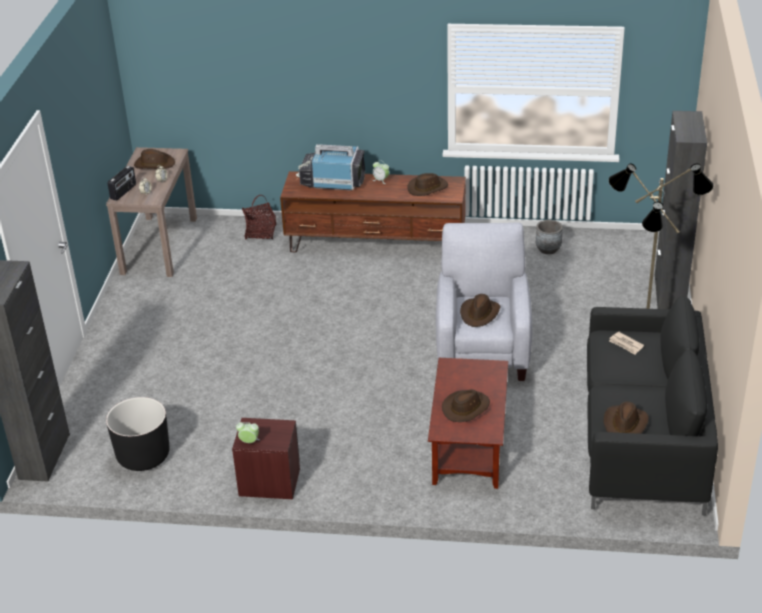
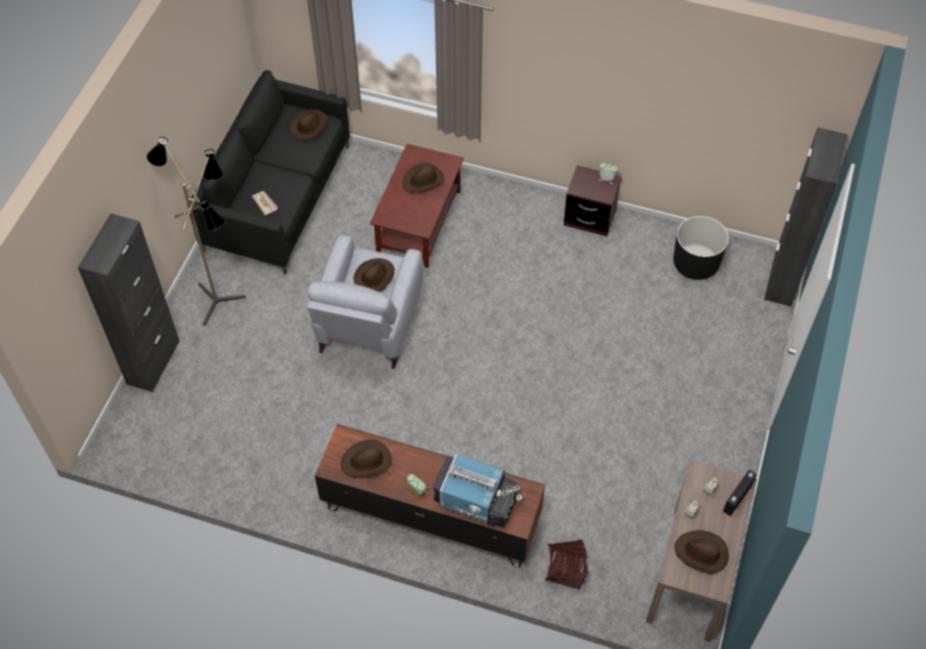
camera: 170 degrees left, 20 degrees up
grey planter [536,220,563,254] -> none

